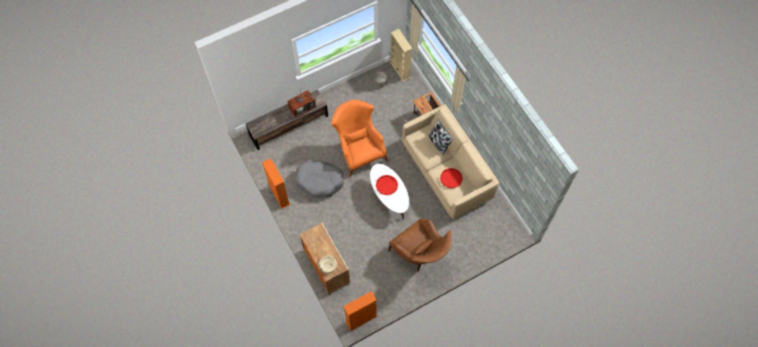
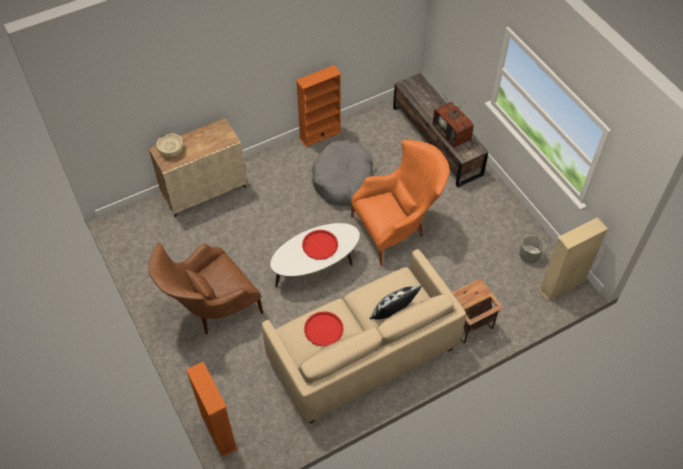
camera: 90 degrees right, 10 degrees down
orange bookcase [343,291,377,331] -> orange bookcase moved to [186,362,238,457]

